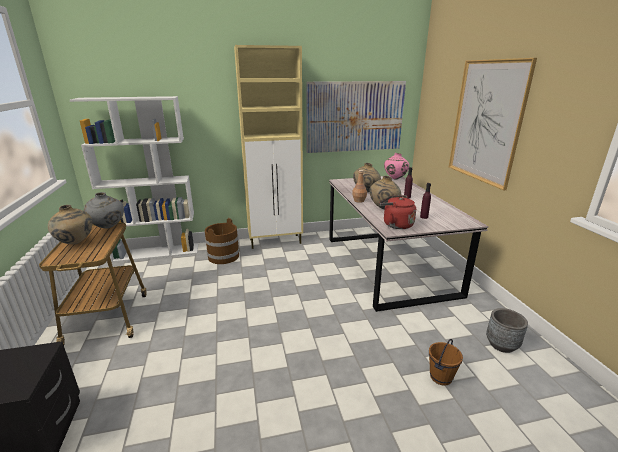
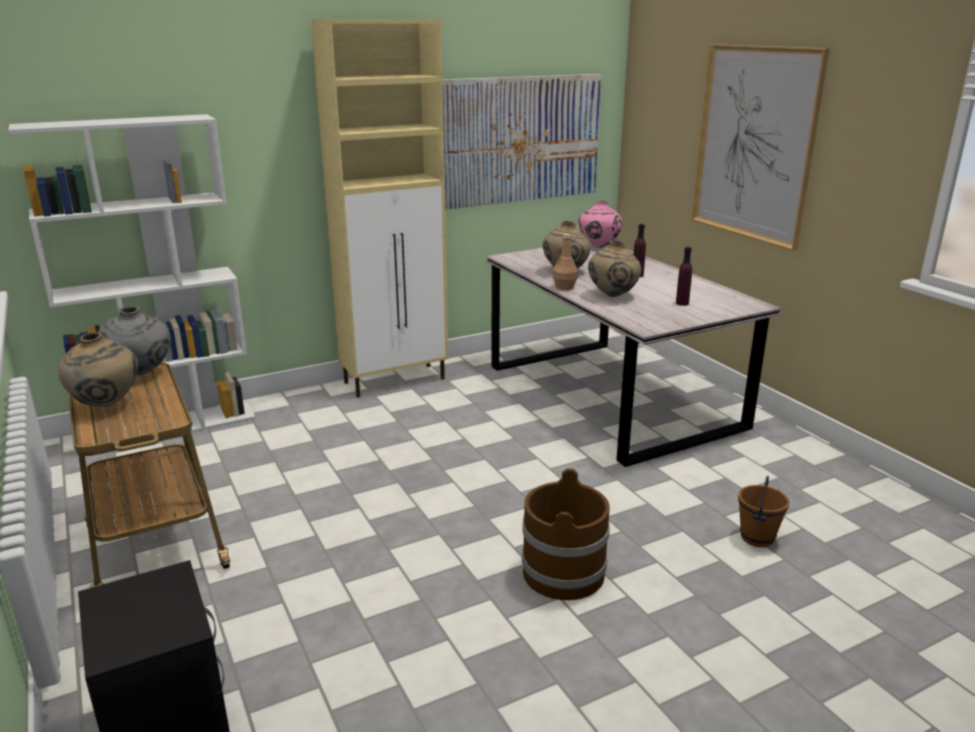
camera: 15 degrees left, 0 degrees up
brown bucket [205,218,239,264] -> brown bucket moved to [522,468,610,600]
red kettle [379,195,416,229] -> none
grey planter [486,308,528,353] -> none

